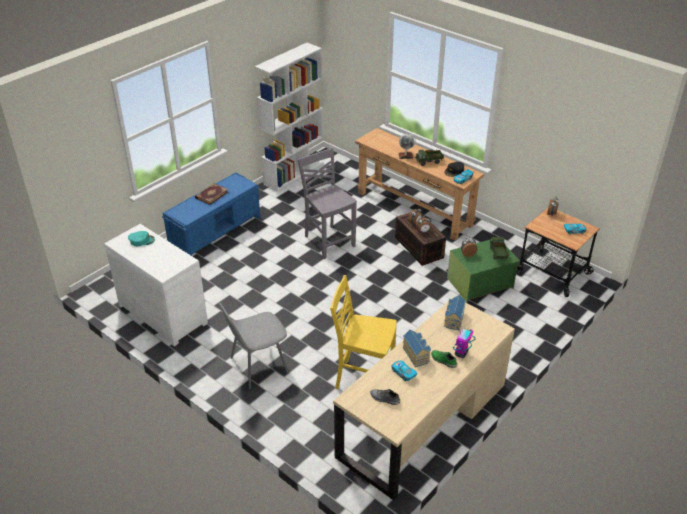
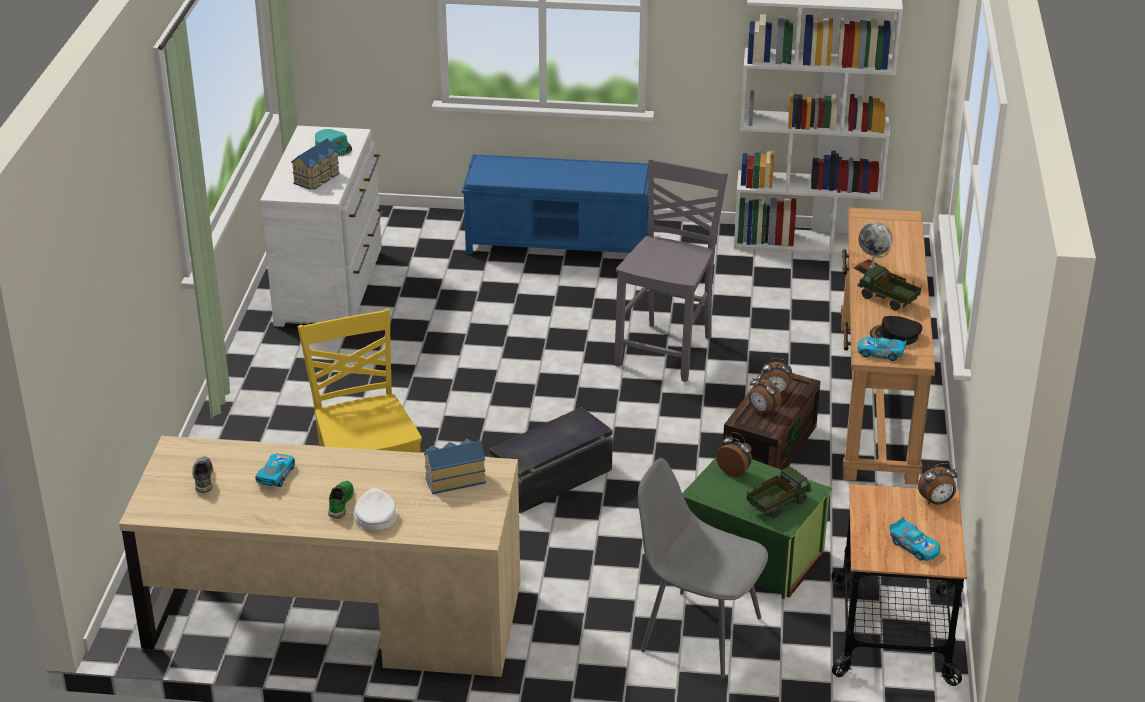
camera: 55 degrees right, 5 degrees down
book [195,183,228,205] -> none
grey chair [219,303,289,389] -> grey chair moved to [638,458,768,679]
toy house [403,329,431,367] -> toy house moved to [291,138,340,190]
toy robot [453,320,476,358] -> white cap [354,488,397,530]
none -> black storage box [489,407,613,514]

